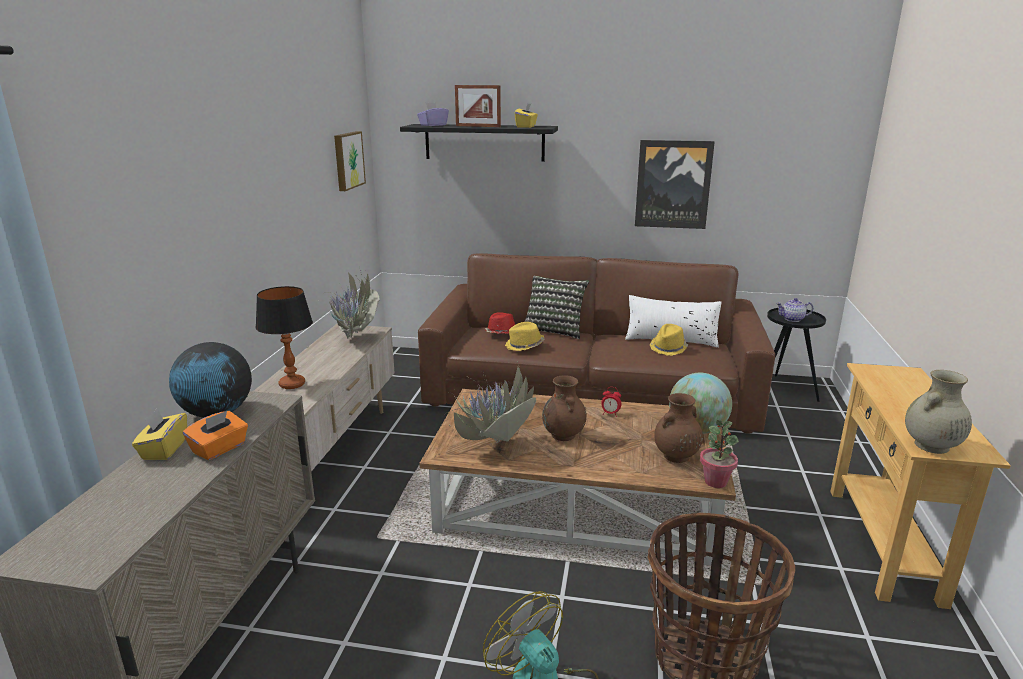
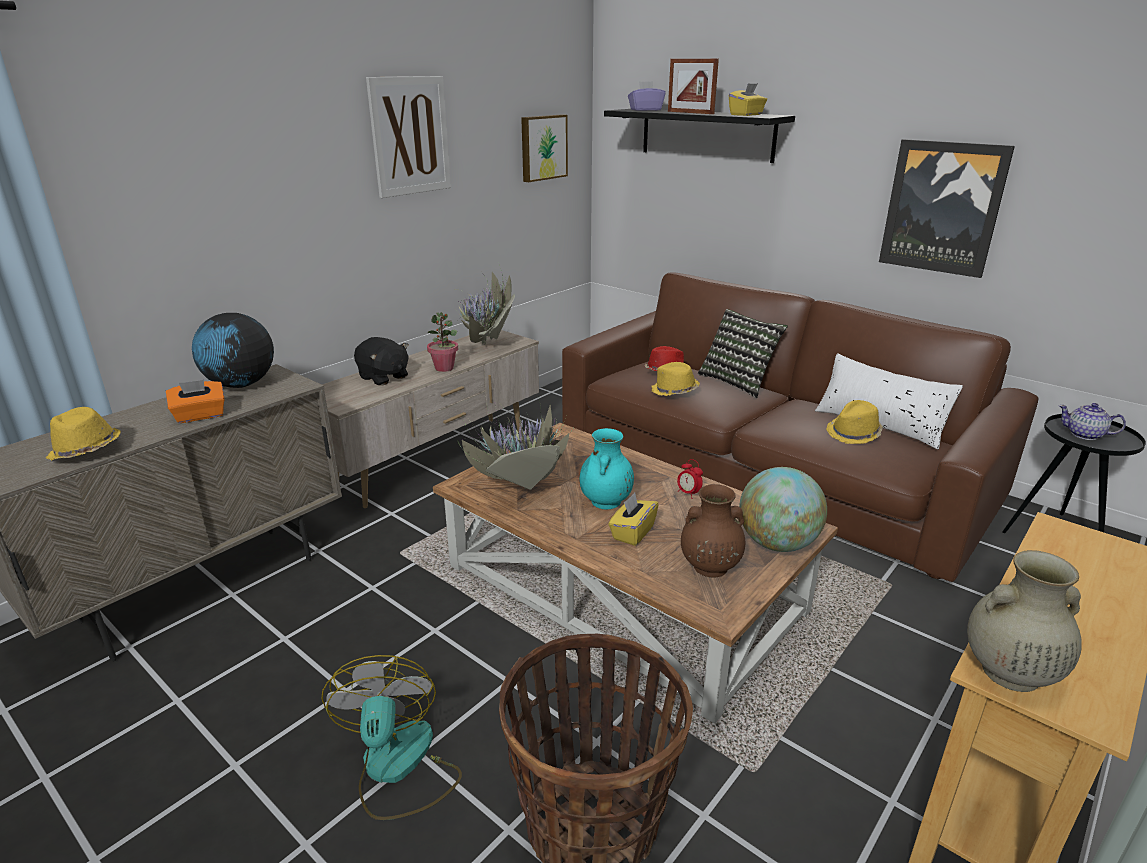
camera: 30 degrees right, 5 degrees up
yellow tissue box [132,408,187,460] -> yellow tissue box moved to [608,493,659,546]
table lamp [255,286,313,389] -> black plush toy [354,337,409,386]
brown vase [542,375,587,441] -> turquoise vase [579,428,634,509]
potted plant [700,420,739,488] -> potted plant moved to [427,312,458,372]
none -> yellow hat [46,407,121,461]
none -> picture [366,76,451,198]

